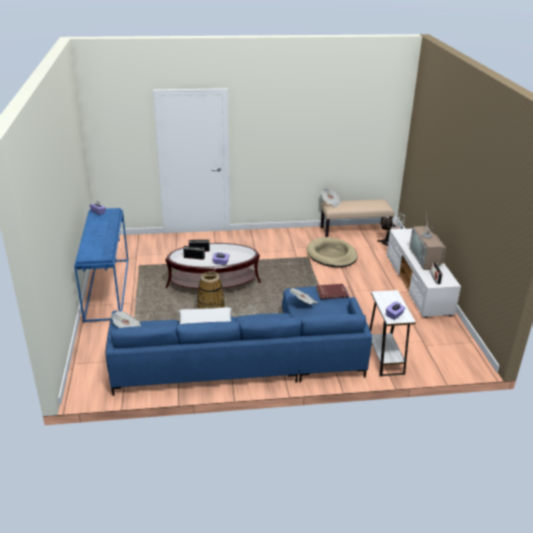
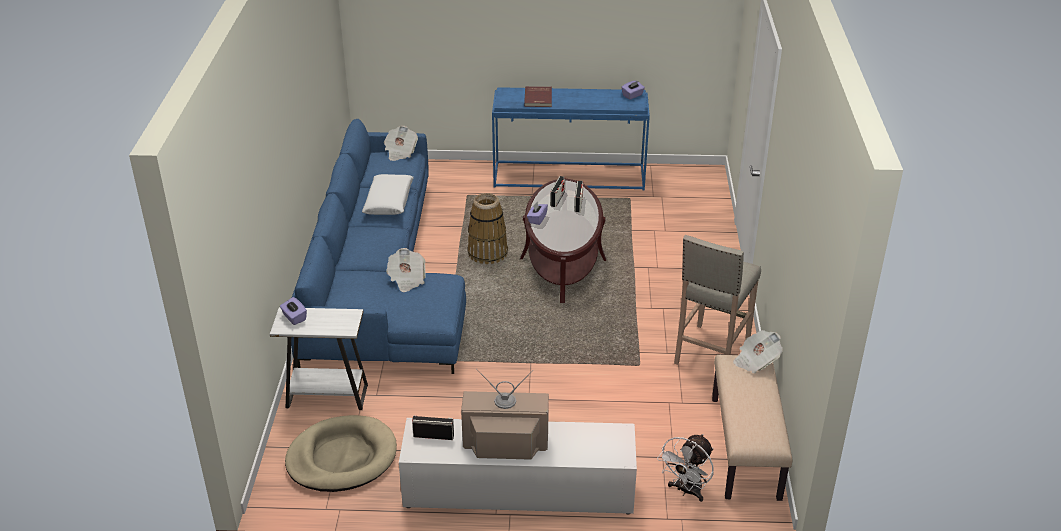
camera: 100 degrees right, 5 degrees up
beige dog bed [307,237,358,267] -> beige dog bed moved to [285,415,397,492]
red book [316,284,348,299] -> red book moved to [524,86,552,107]
none -> beige stool [674,235,761,365]

